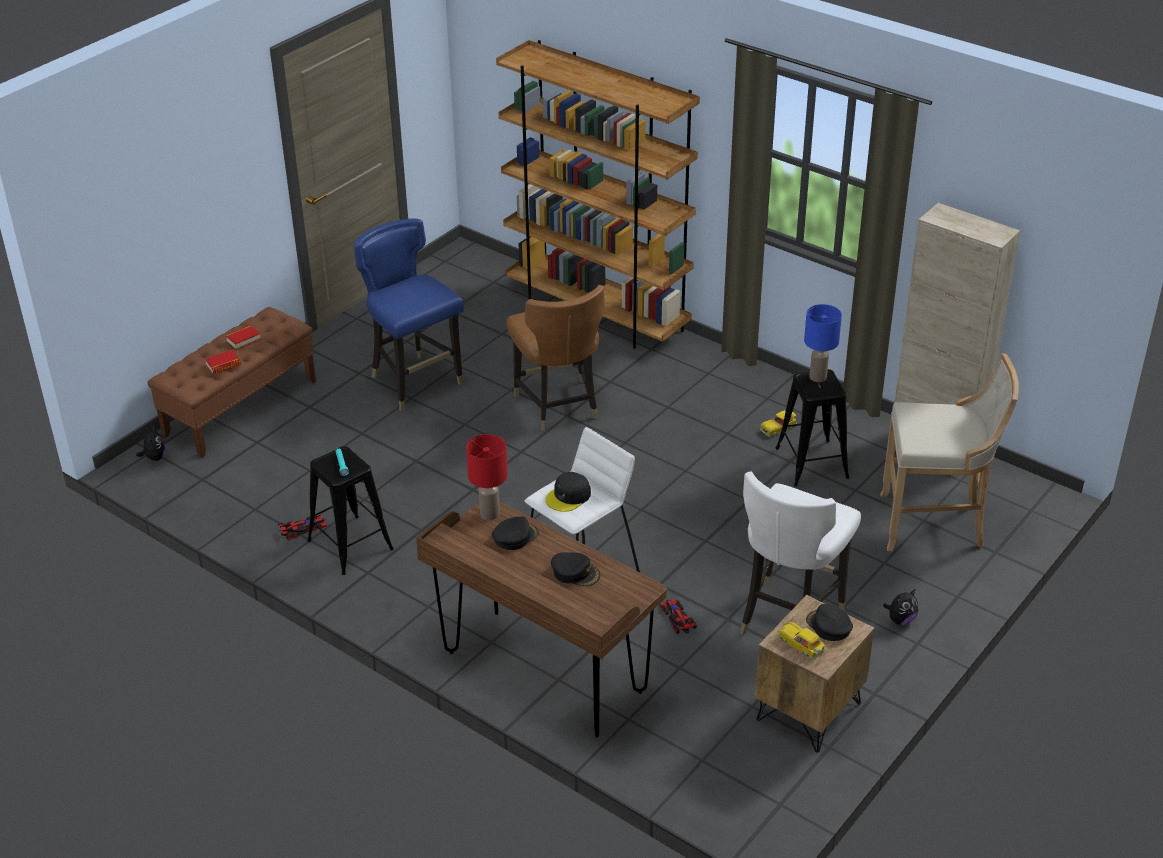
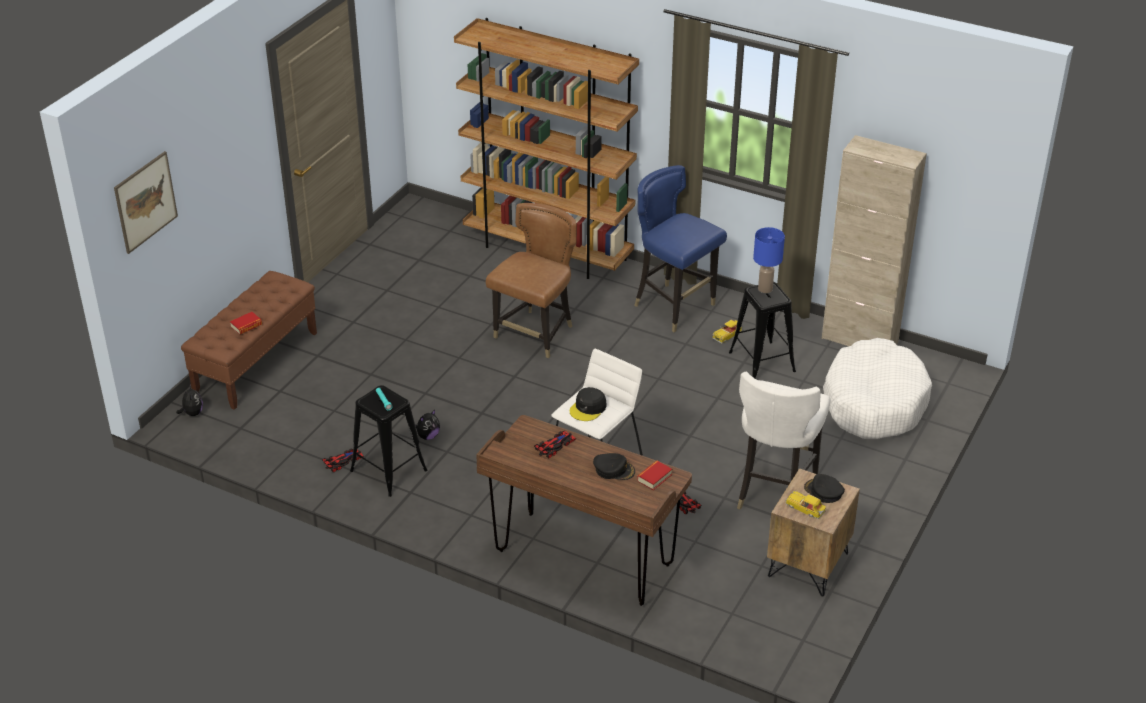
camera: 10 degrees left, 0 degrees up
book [225,325,261,350] -> book moved to [637,461,672,490]
blue chair [354,219,464,411] -> blue chair moved to [634,165,727,332]
red table lamp [466,434,508,520] -> none
black cap [492,516,539,550] -> toy car [534,431,576,458]
brown chair [507,285,605,431] -> brown chair turned 120 degrees counterclockwise [486,203,577,358]
beige stool [880,353,1018,551] -> white dog bed [823,338,932,439]
plush toy [883,589,918,625] -> plush toy moved to [415,410,440,440]
none -> picture [114,151,178,254]

